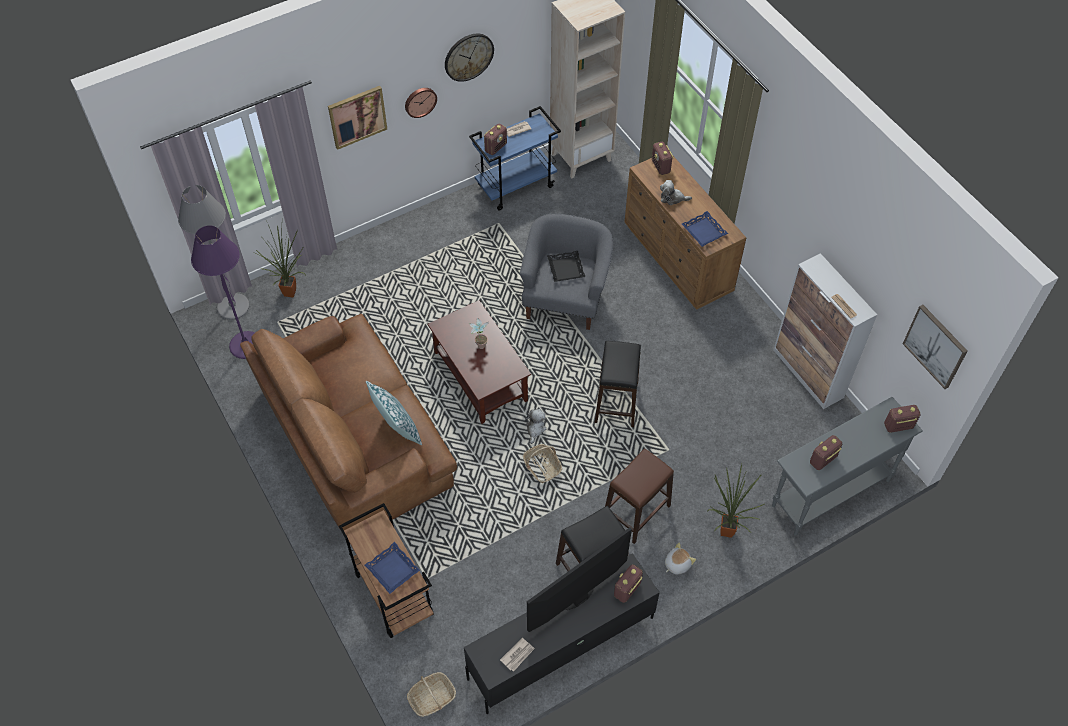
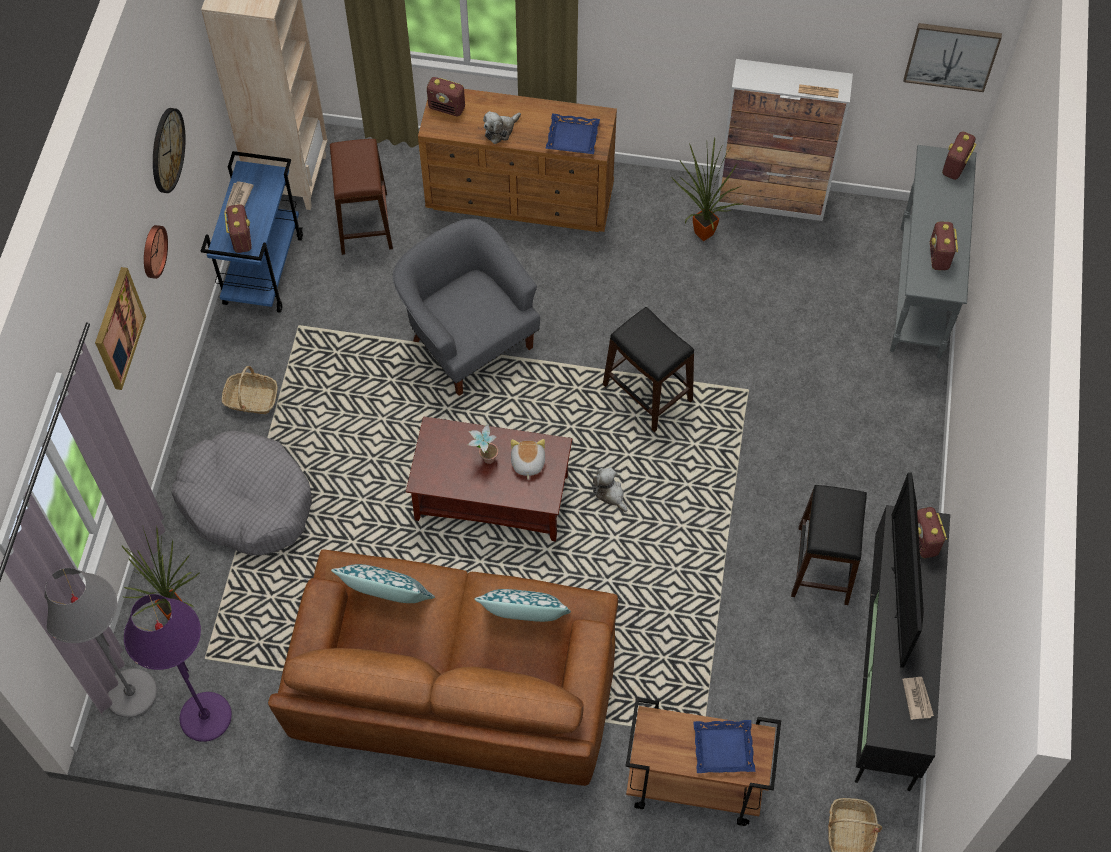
camera: 50 degrees left, 5 degrees up
basket [523,444,562,483] -> basket moved to [222,366,277,414]
black tray [547,251,585,282] -> none
brown stool [605,448,674,544] -> brown stool moved to [330,139,393,255]
plush toy [665,543,696,575] -> plush toy moved to [511,439,545,480]
potted plant [708,464,764,538] -> potted plant moved to [671,138,743,241]
none -> grey dog bed [172,430,312,555]
none -> pillow [331,564,435,603]

